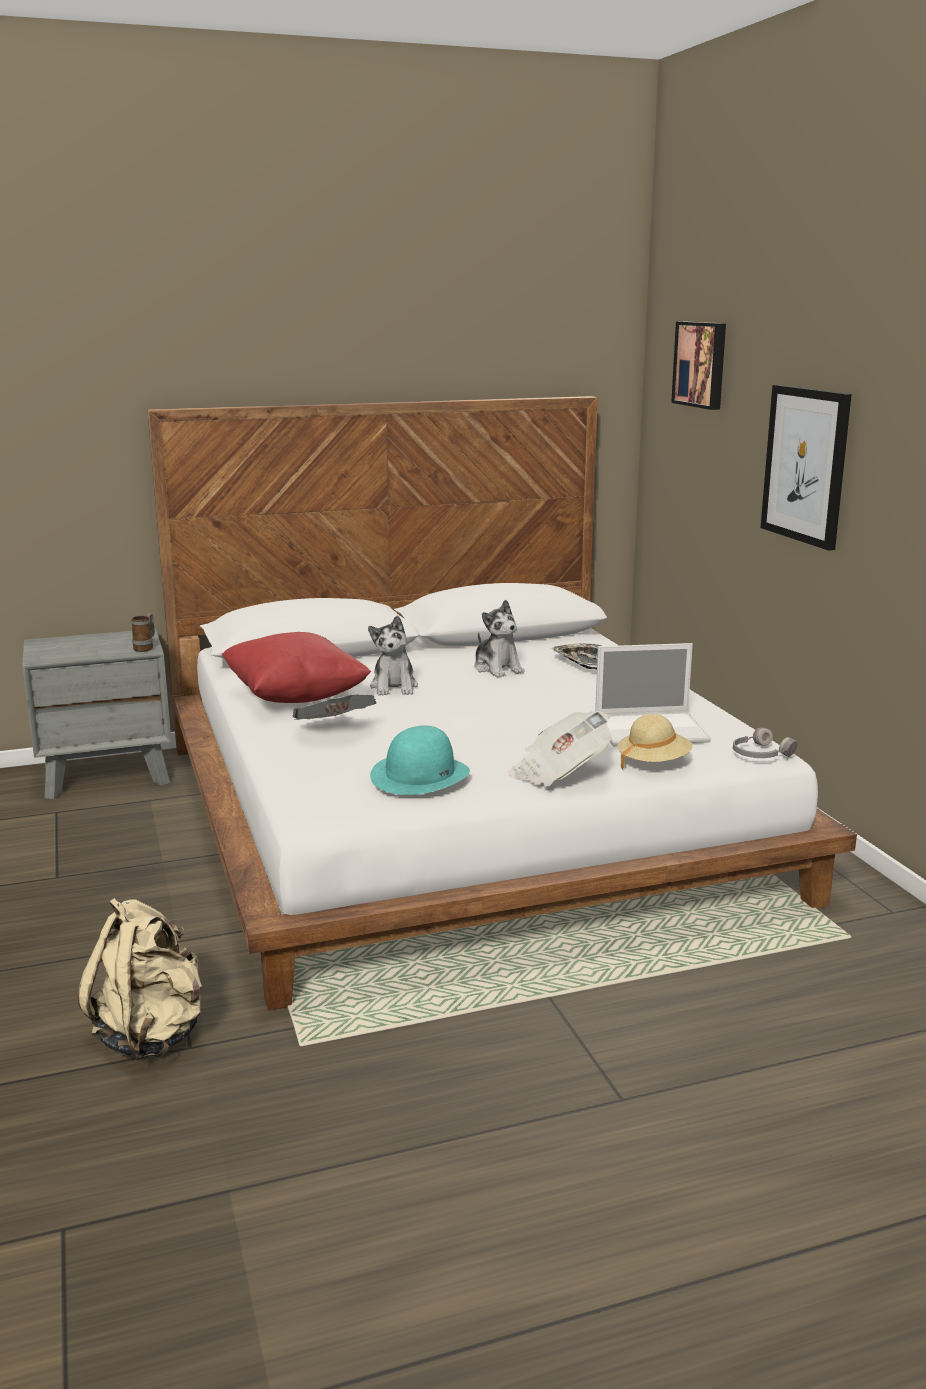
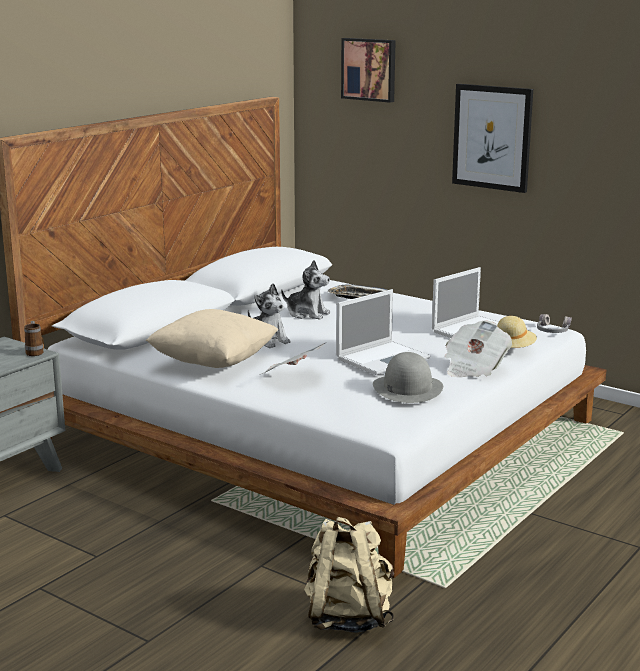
camera: 35 degrees left, 0 degrees up
red pillow [222,632,371,703] -> beige pillow [146,309,278,368]
turquoise hat [370,726,470,795] -> grey hat [373,352,443,403]
none -> laptop [336,289,430,375]

